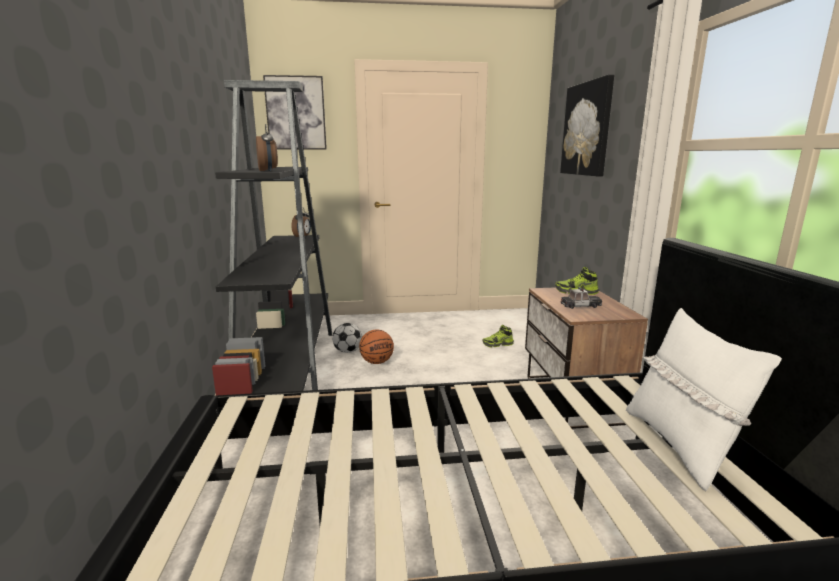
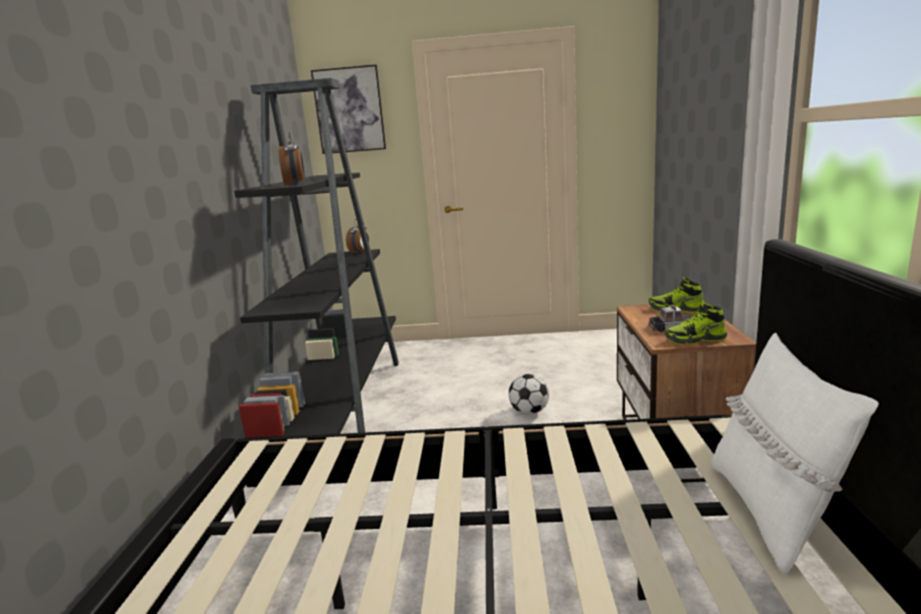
camera: 10 degrees right, 0 degrees up
football [332,323,362,353] -> football moved to [509,374,549,415]
basketball [359,329,394,364] -> none
shoe [482,325,514,347] -> shoe moved to [664,301,727,345]
picture [560,75,614,177] -> none

